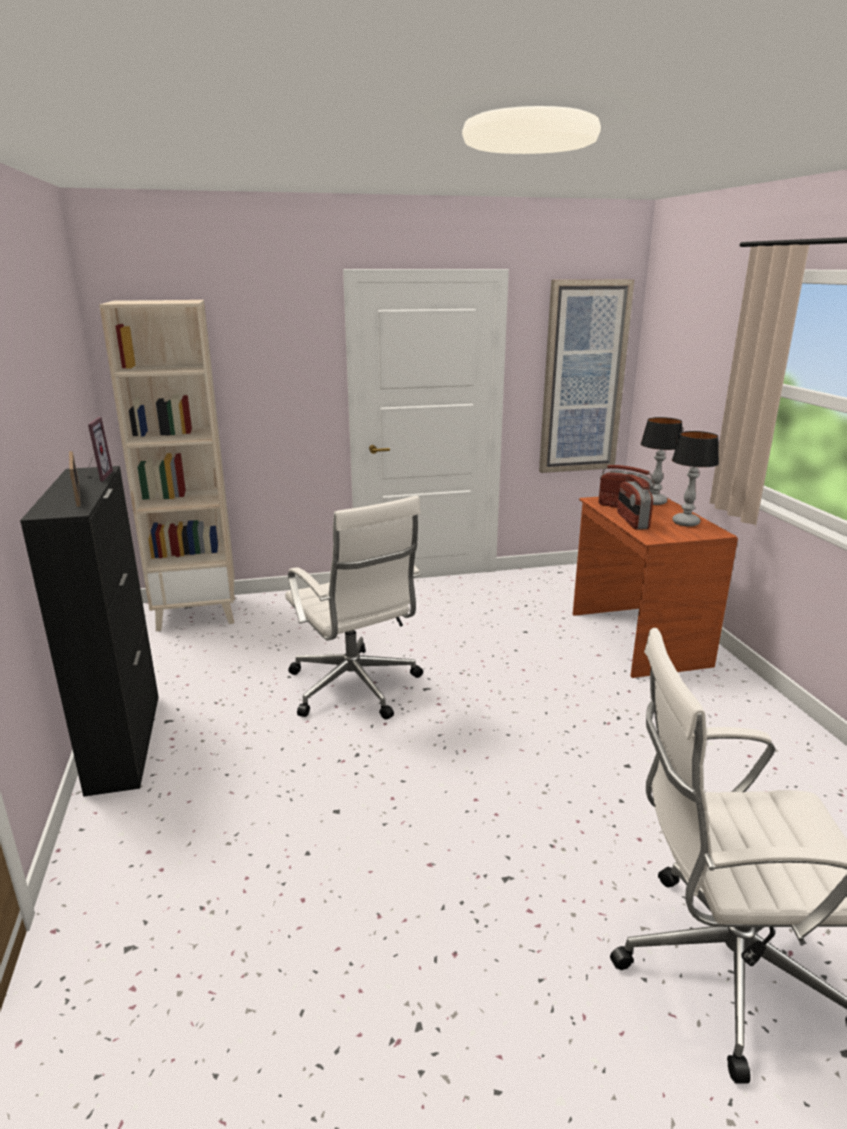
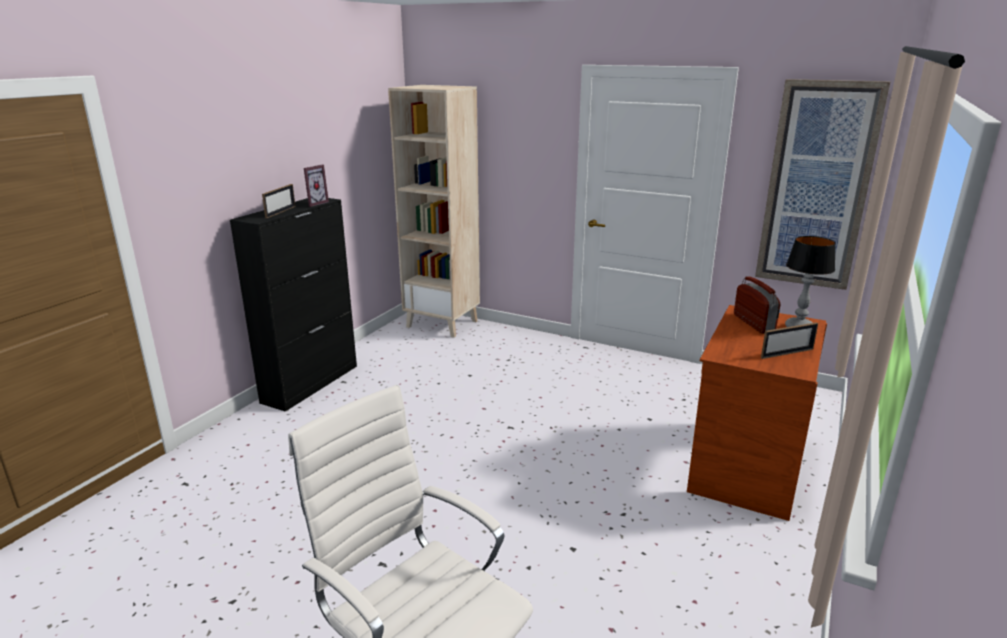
camera: 40 degrees right, 0 degrees up
white office chair [285,496,423,719] -> none
radio [617,474,653,530] -> none
table lamp [672,431,719,527] -> picture frame [761,322,818,359]

